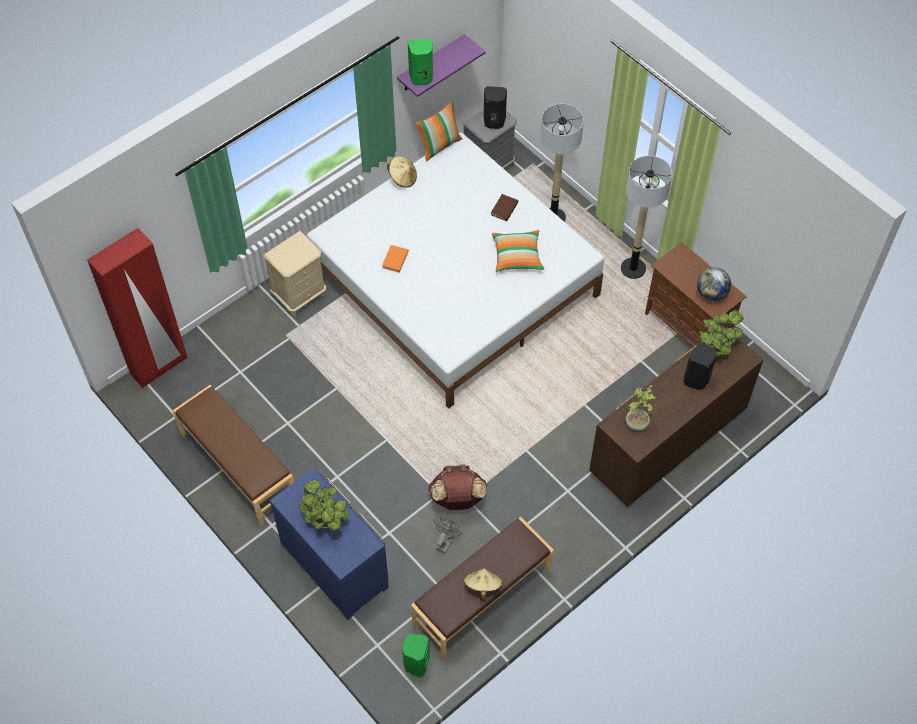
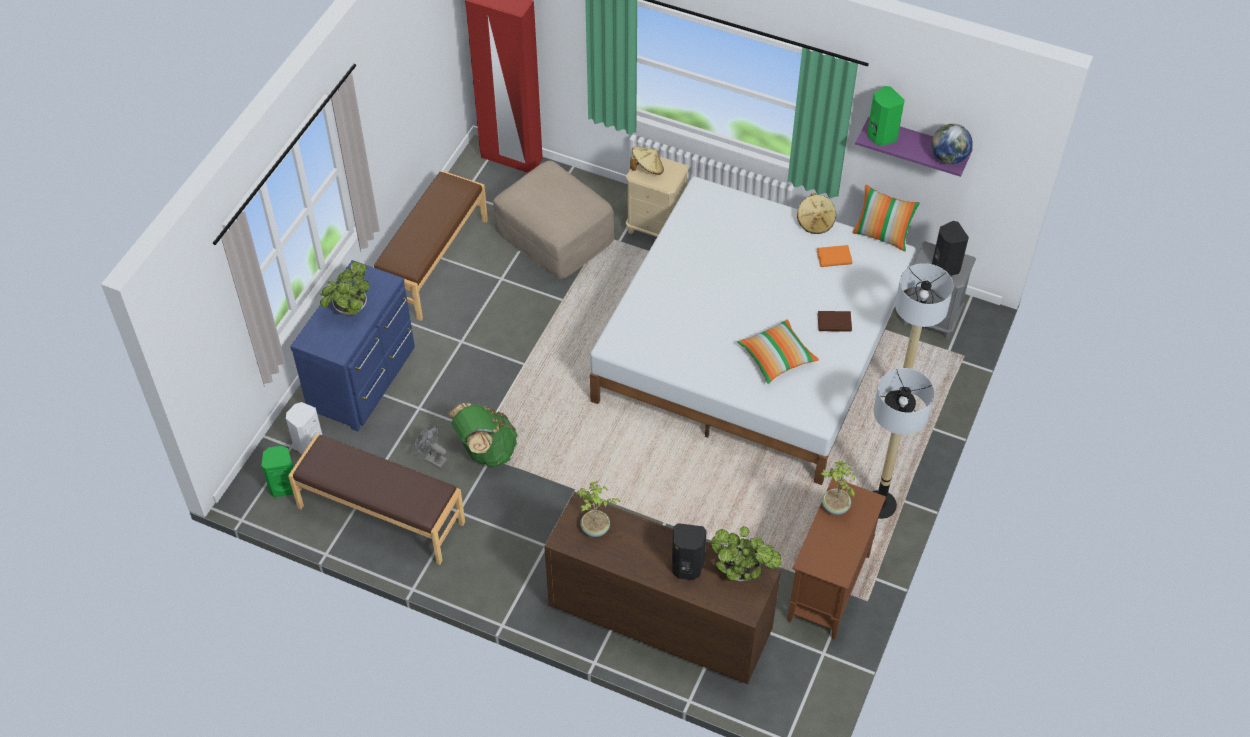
camera: 65 degrees right, 5 degrees down
orange book [382,245,409,273] -> orange book moved to [817,245,852,267]
brown backpack [428,464,487,510] -> green backpack [448,403,518,467]
grey fan [434,517,462,553] -> grey fan turned 150 degrees counterclockwise [414,426,447,469]
beige hat [464,568,503,601] -> beige hat moved to [630,146,664,175]
globe [697,267,731,301] -> globe moved to [932,124,973,164]
none -> white speaker [286,402,322,454]
none -> beige ottoman [493,161,614,279]
none -> potted plant [821,461,855,515]

